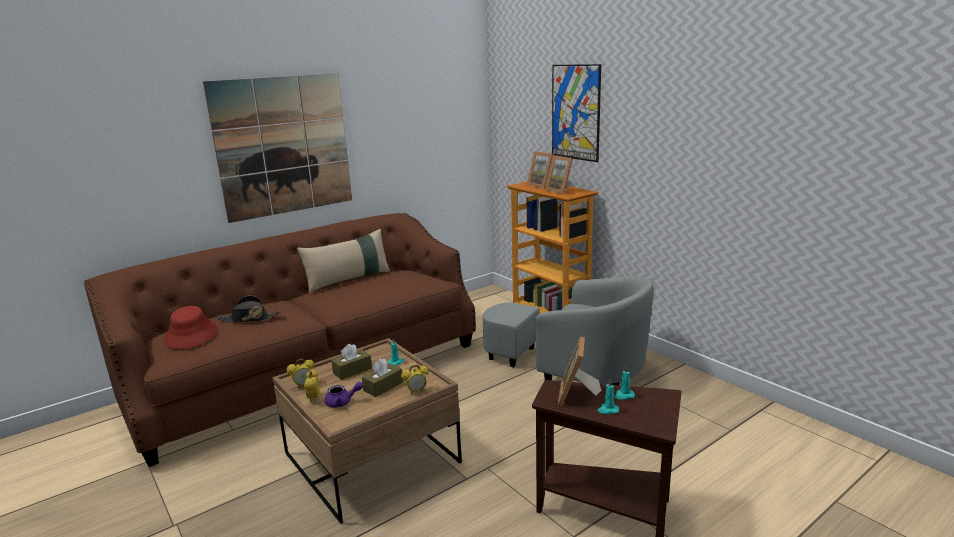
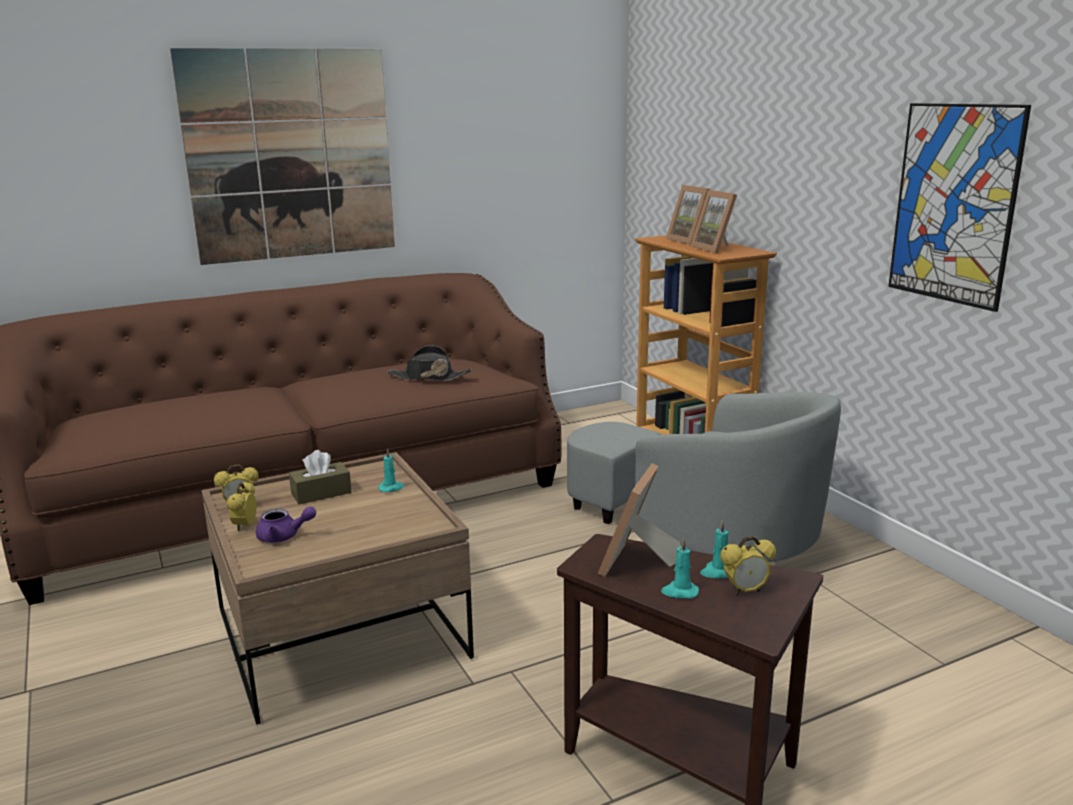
camera: 10 degrees right, 0 degrees up
red hat [163,306,217,349] -> none
black hat [217,295,281,323] -> black hat moved to [387,345,472,381]
beige pillow [297,229,390,293] -> none
brown tissue box [362,358,403,397] -> none
alarm clock [401,365,429,395] -> alarm clock moved to [720,536,776,595]
picture [552,64,601,162] -> picture moved to [888,103,1031,312]

